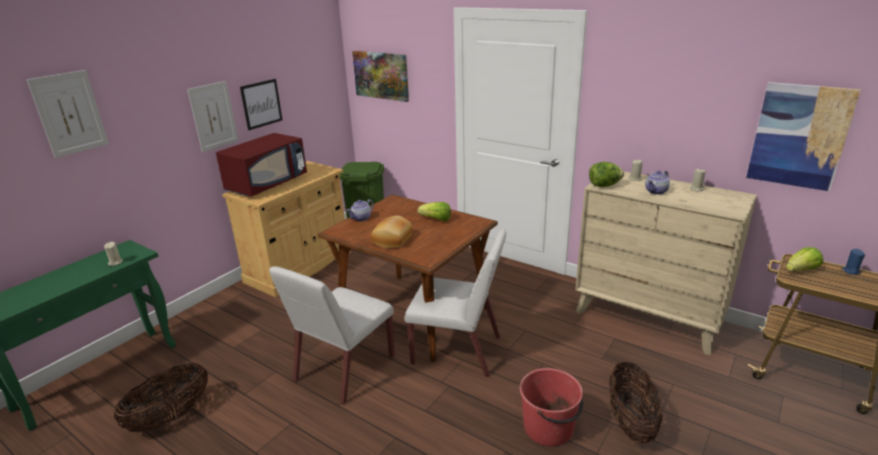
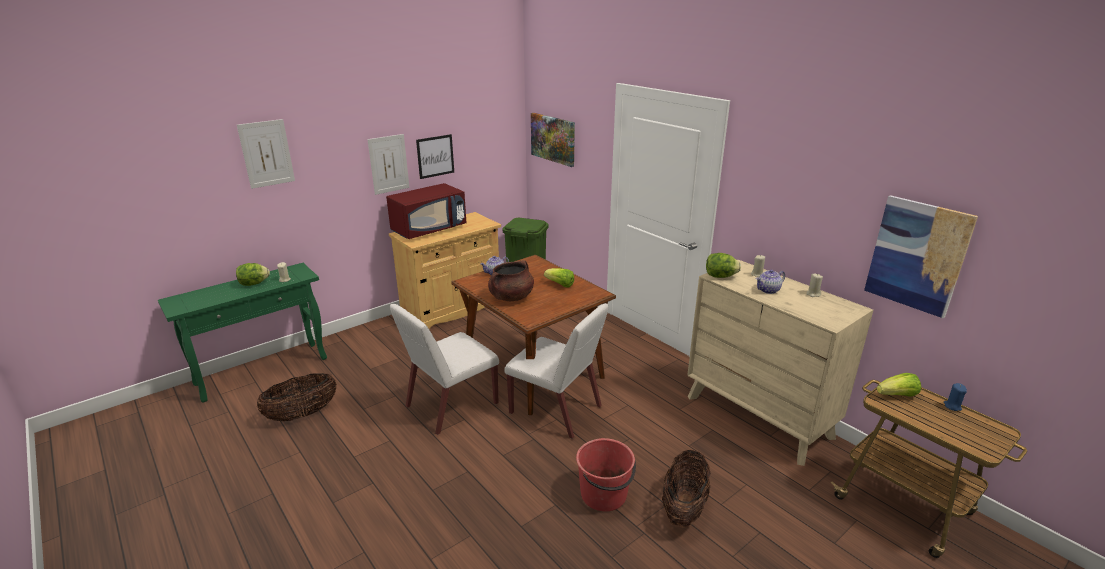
camera: 15 degrees right, 0 degrees up
bread [371,216,413,248] -> brown cooking pot [488,260,534,301]
none -> lettuce [236,263,270,286]

